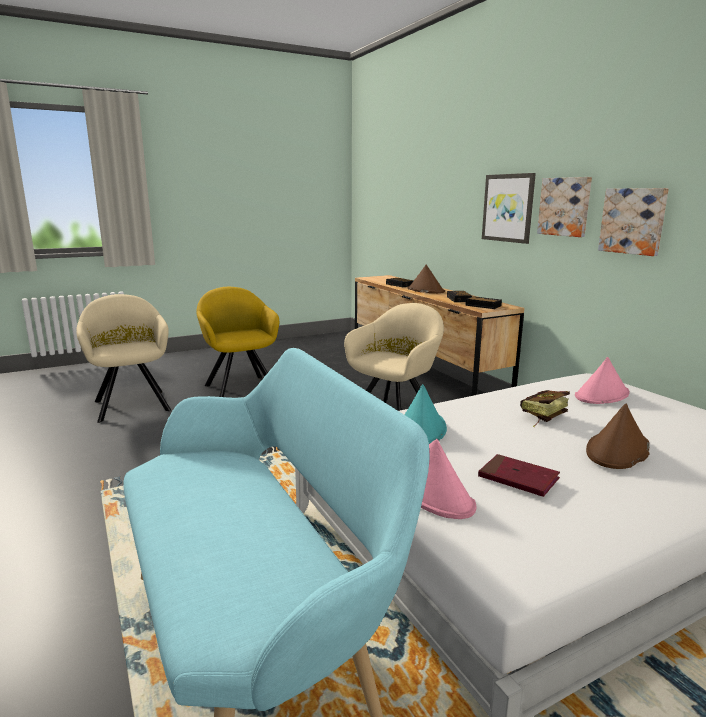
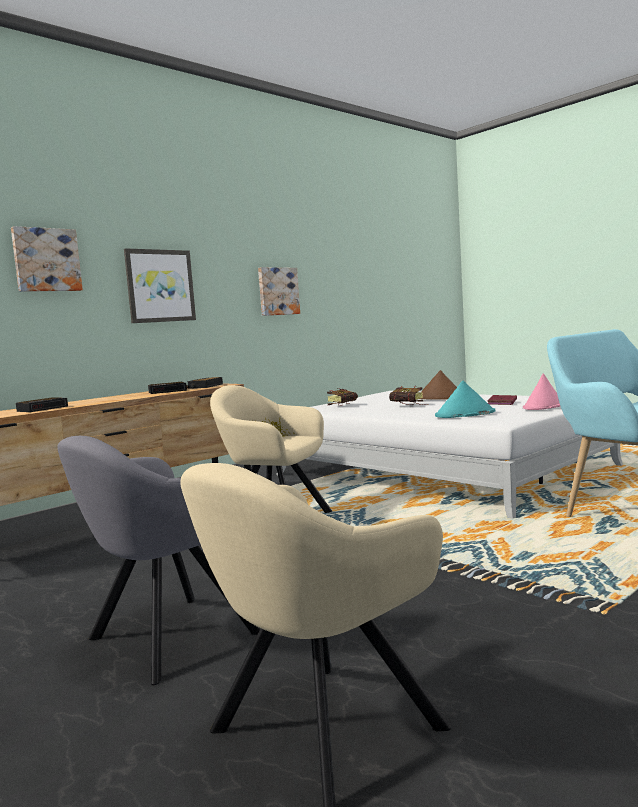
camera: 105 degrees left, 10 degrees down
yellow armchair [196,287,279,397] -> grey armchair [58,436,260,685]
brown hat [408,265,445,293] -> none
picture [537,177,592,237] -> picture moved to [11,226,83,292]
pink hat [575,357,630,404] -> book [327,388,358,406]

